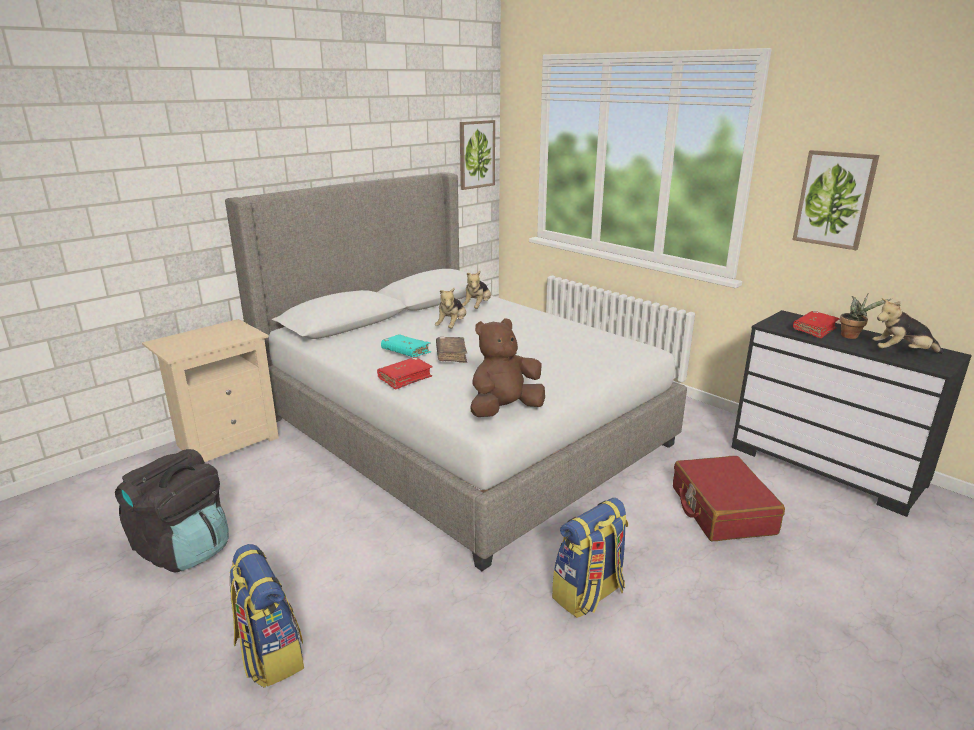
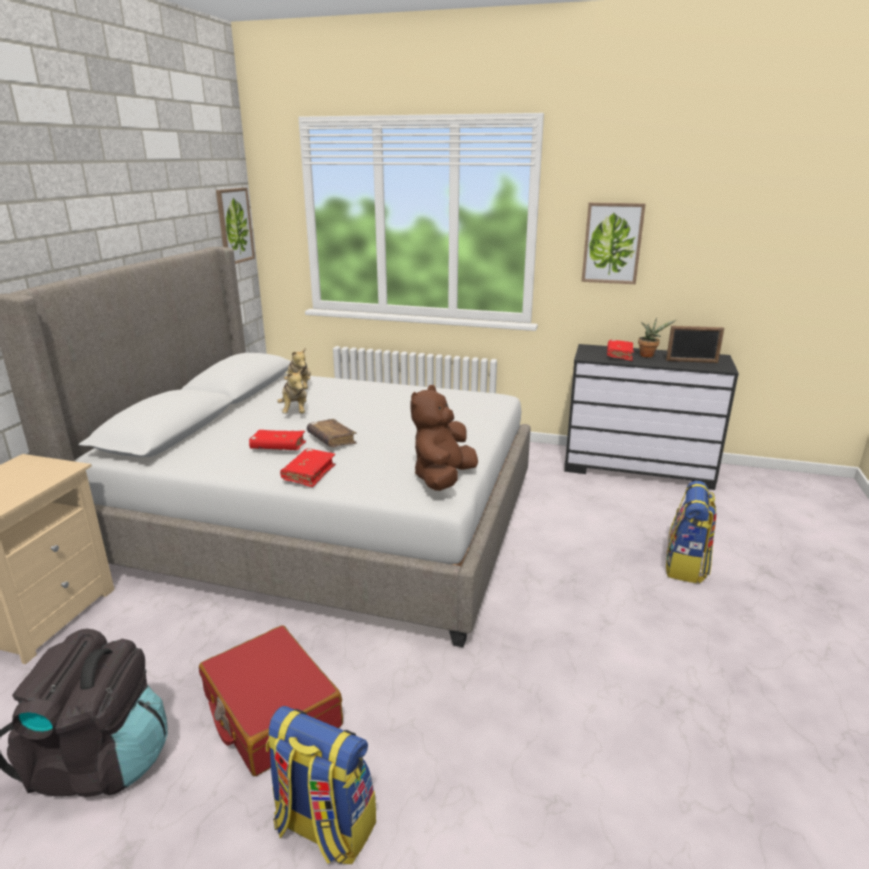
camera: 30 degrees left, 0 degrees up
turquoise book [381,334,431,357] -> red book [249,430,306,450]
backpack [552,498,629,618] -> backpack moved to [666,481,716,584]
red suitcase [673,456,785,541] -> red suitcase moved to [199,625,343,776]
plush toy [873,298,943,354] -> picture frame [666,326,724,363]

